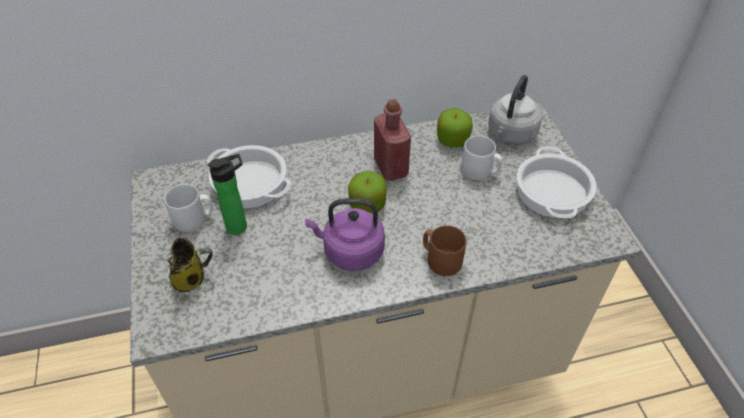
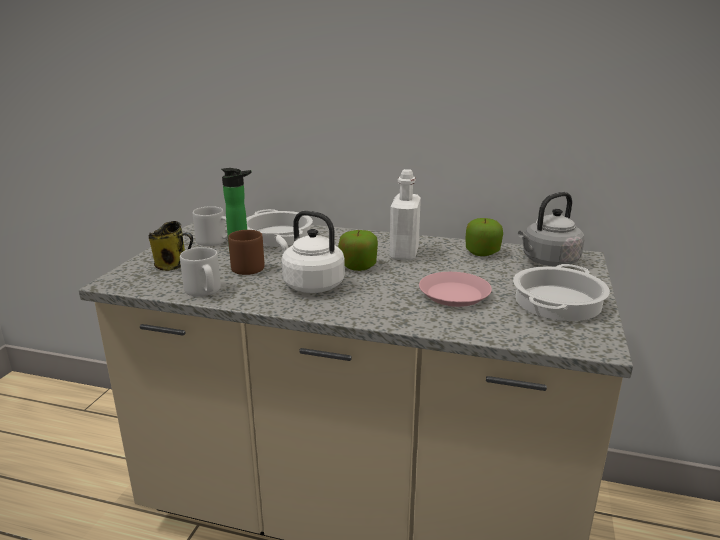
camera: 30 degrees right, 25 degrees down
purple kettle [305,198,385,271] -> white kettle [276,211,345,293]
red bottle [374,99,411,181] -> white bottle [389,169,421,260]
brown mug [423,225,466,276] -> brown mug moved to [228,230,265,275]
grey mug [461,135,503,180] -> grey mug moved to [180,247,221,297]
none -> pink plate [419,272,492,307]

